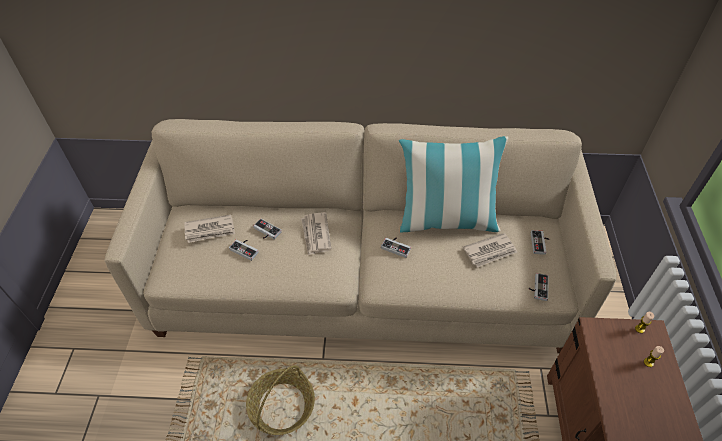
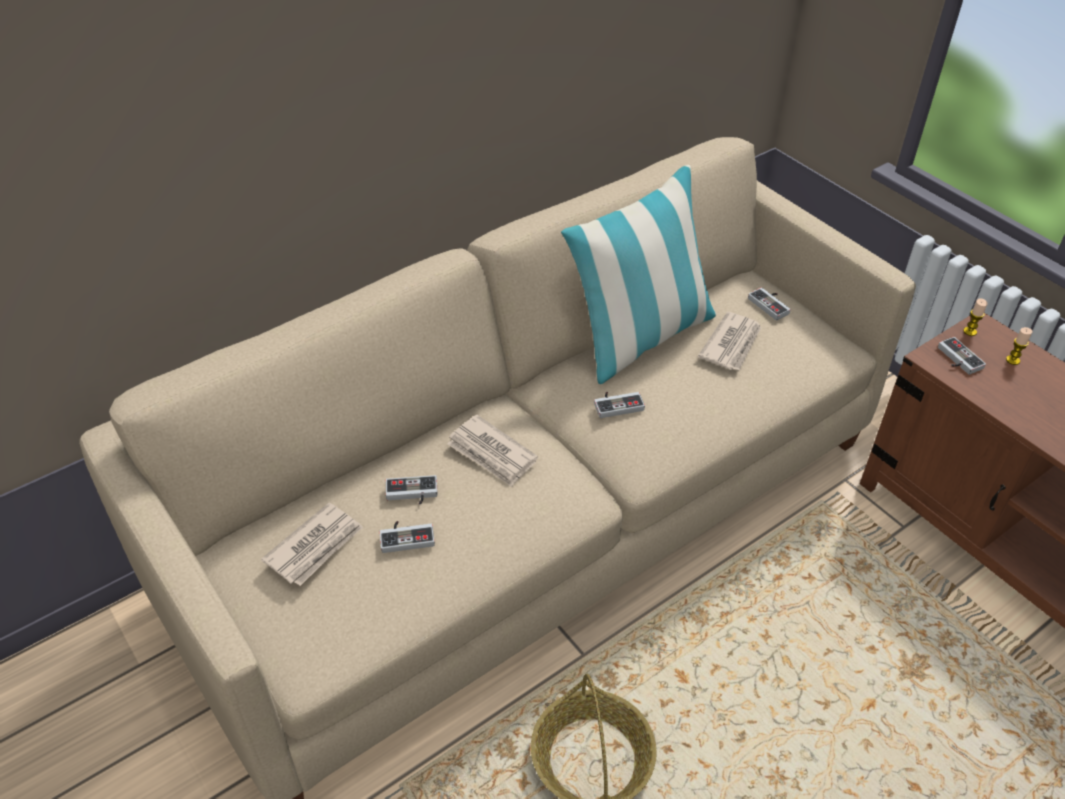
camera: 40 degrees left, 5 degrees down
game controller [529,273,549,301] -> game controller moved to [938,337,986,375]

